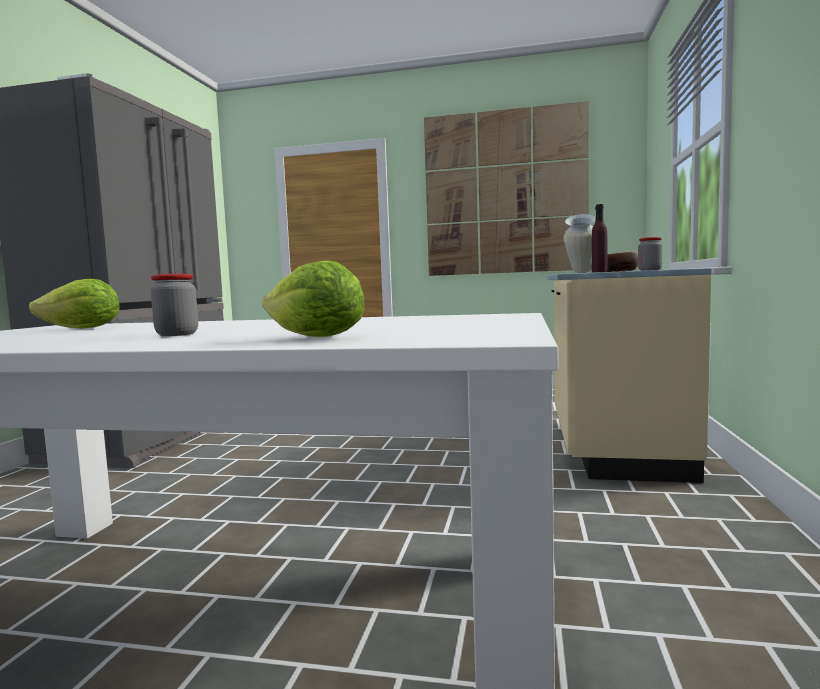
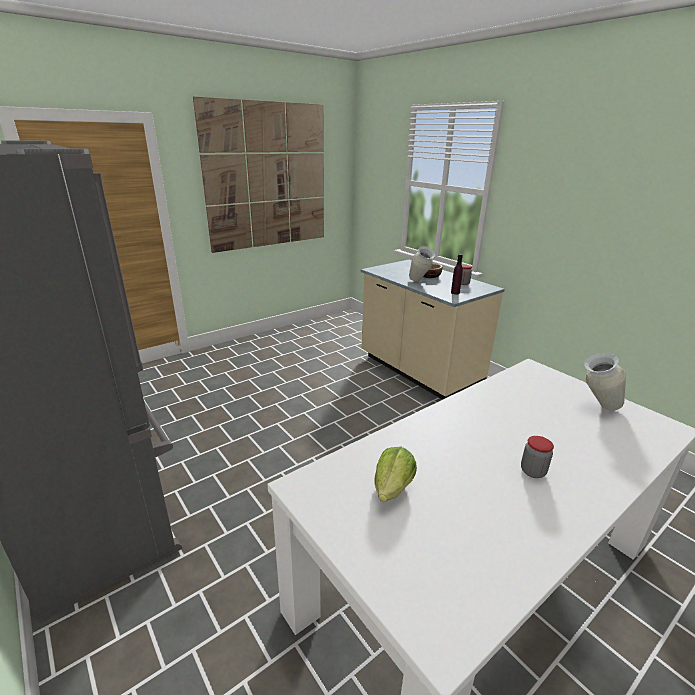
camera: 50 degrees left, 20 degrees up
lettuce [262,260,365,337] -> none
none -> vase [584,353,626,411]

